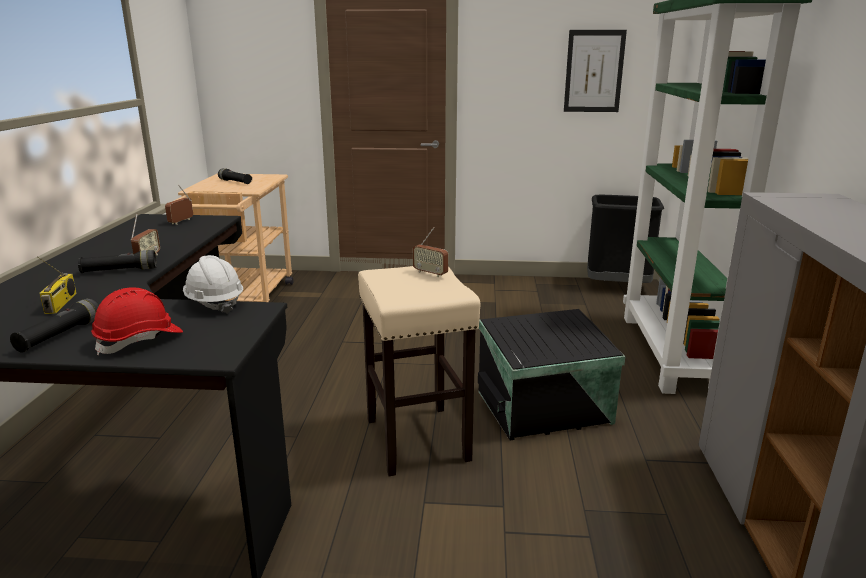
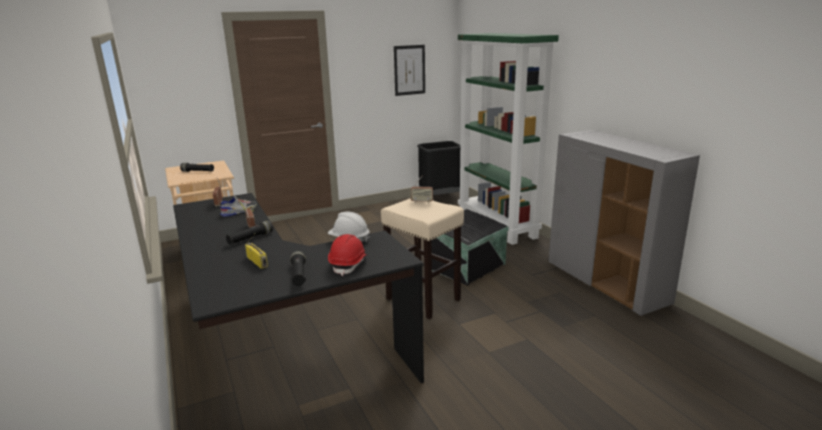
camera: 30 degrees left, 0 degrees up
none -> shoe [219,196,257,217]

